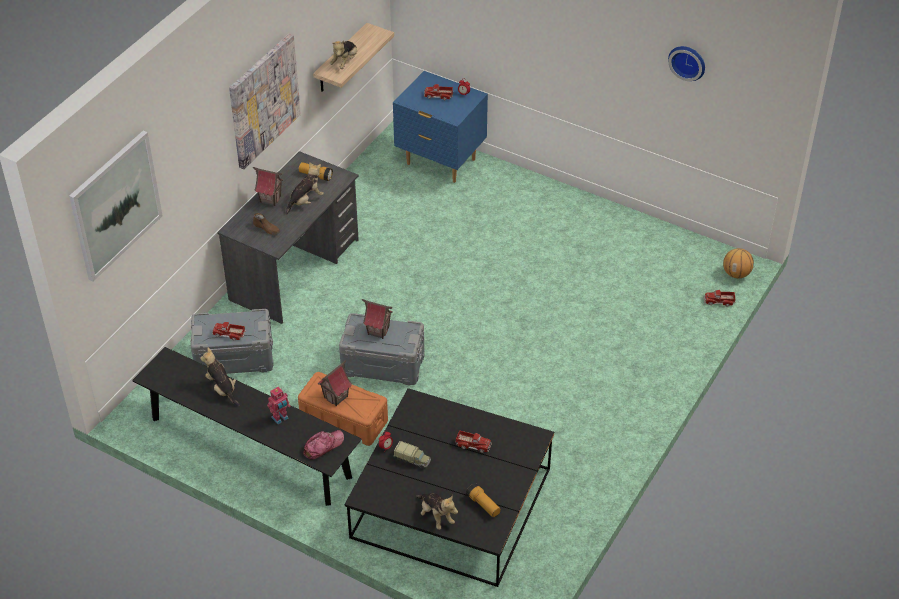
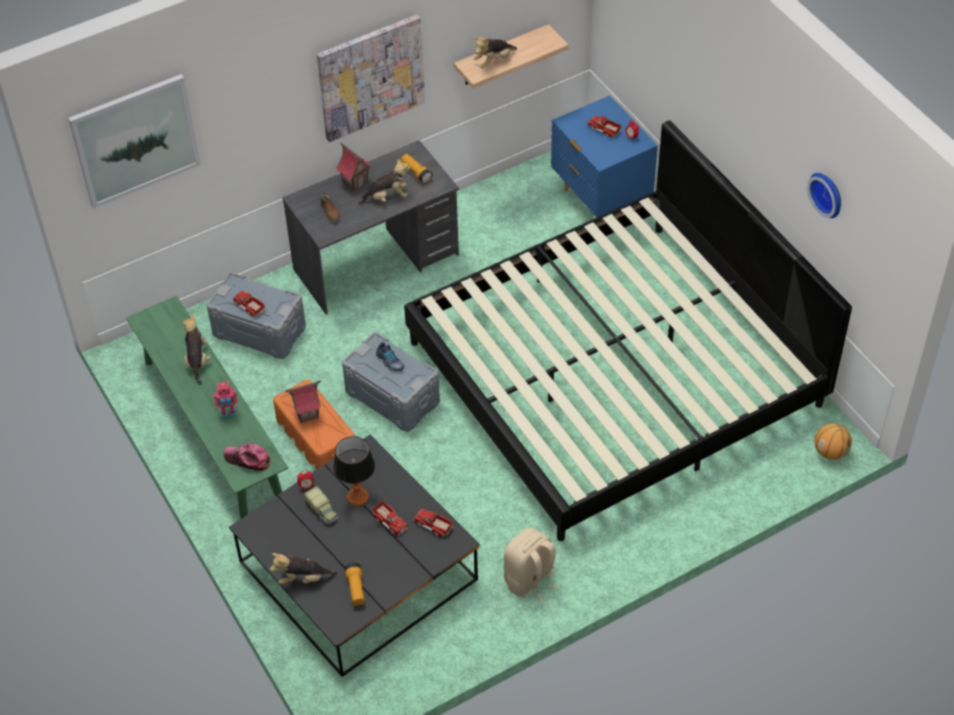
camera: 30 degrees right, 5 degrees up
black bench [132,347,361,506] -> green bench [126,296,288,519]
cap [303,430,344,460] -> cap turned 150 degrees counterclockwise [224,443,270,471]
toy house [362,299,393,339] -> shoe [376,342,404,371]
plush toy [416,493,458,530] -> plush toy turned 90 degrees clockwise [270,553,338,585]
toy truck [704,290,735,306] -> toy truck moved to [413,509,453,537]
none -> table lamp [333,436,375,506]
none -> bed [404,120,852,541]
none -> beige backpack [504,527,560,604]

